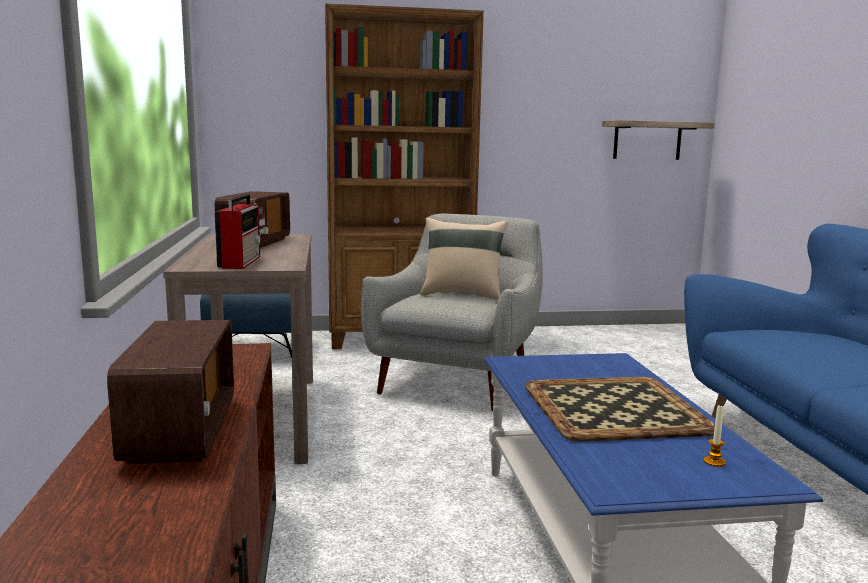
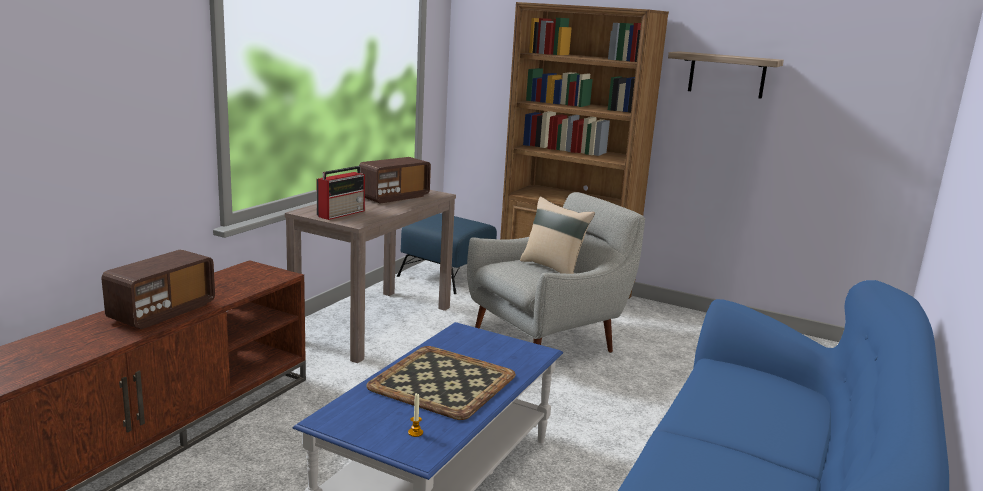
camera: 35 degrees right, 5 degrees up
shelf [602,120,715,160] -> shelf moved to [668,51,784,99]

